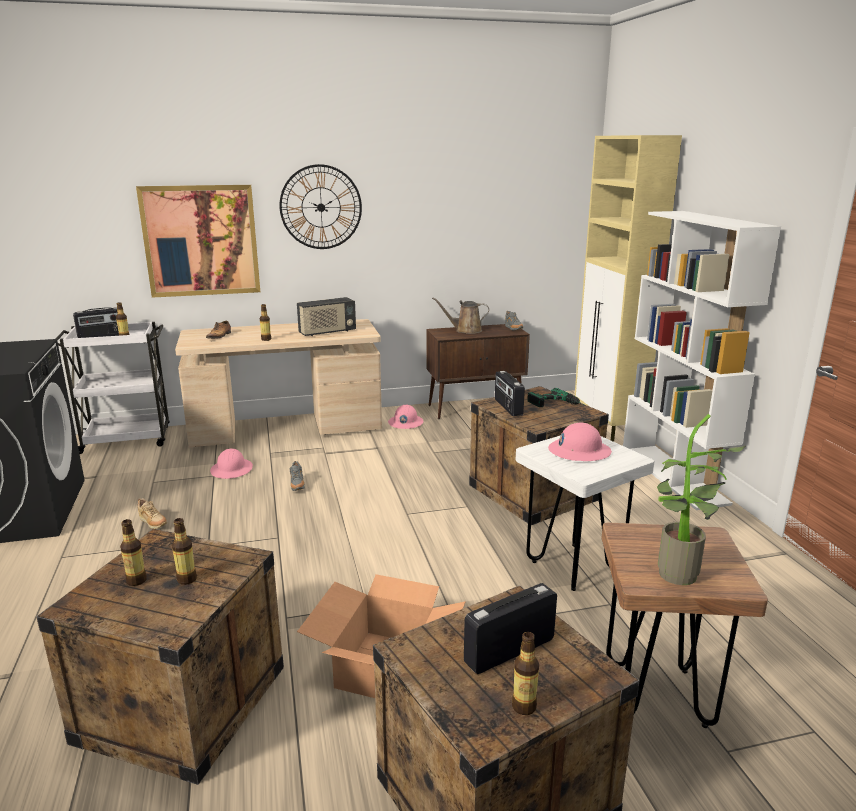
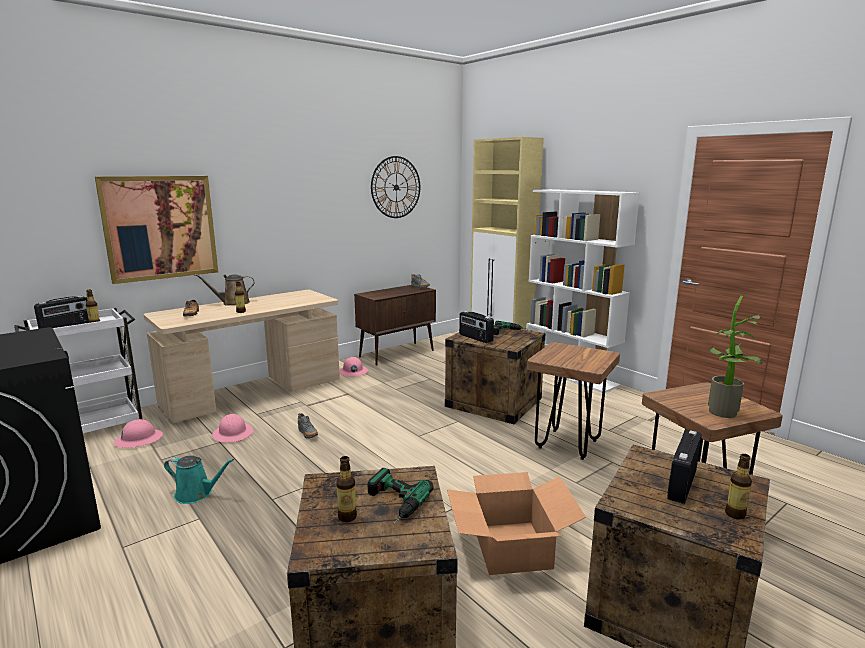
camera: 25 degrees left, 5 degrees down
beige shoe [138,499,167,529] -> turquoise watering can [164,455,234,504]
bottle [172,518,197,585] -> power drill [367,468,433,525]
wall clock [279,164,362,249] -> wall clock moved to [371,156,420,218]
radio [297,297,356,336] -> none
brown watering can [432,297,489,334] -> brown watering can moved to [194,274,254,306]
white stool [515,435,655,591] -> brown stool [527,342,620,460]
pink hard hat [548,423,612,461] -> pink hard hat moved to [114,419,163,448]

